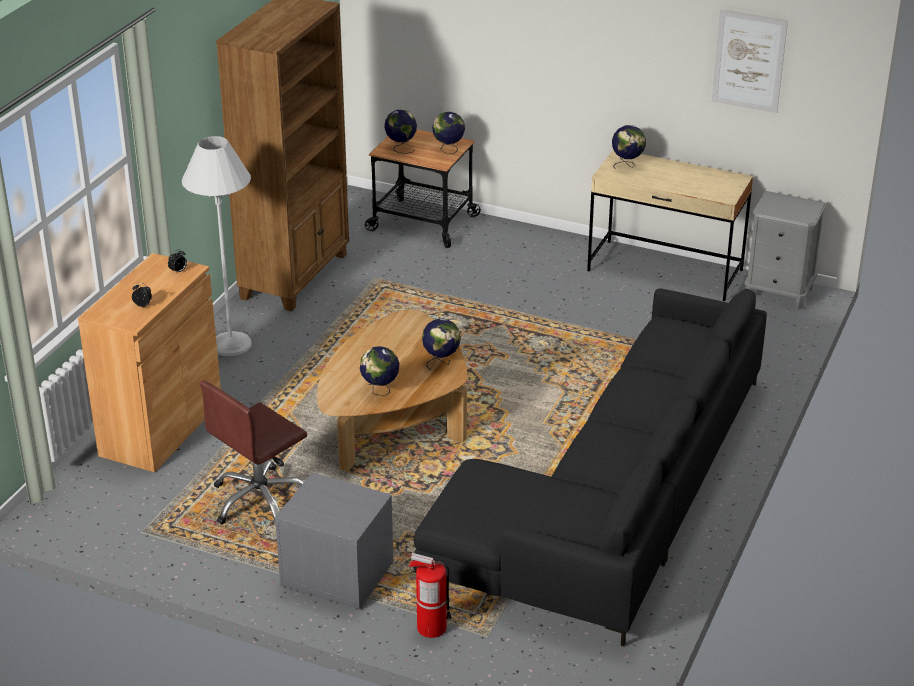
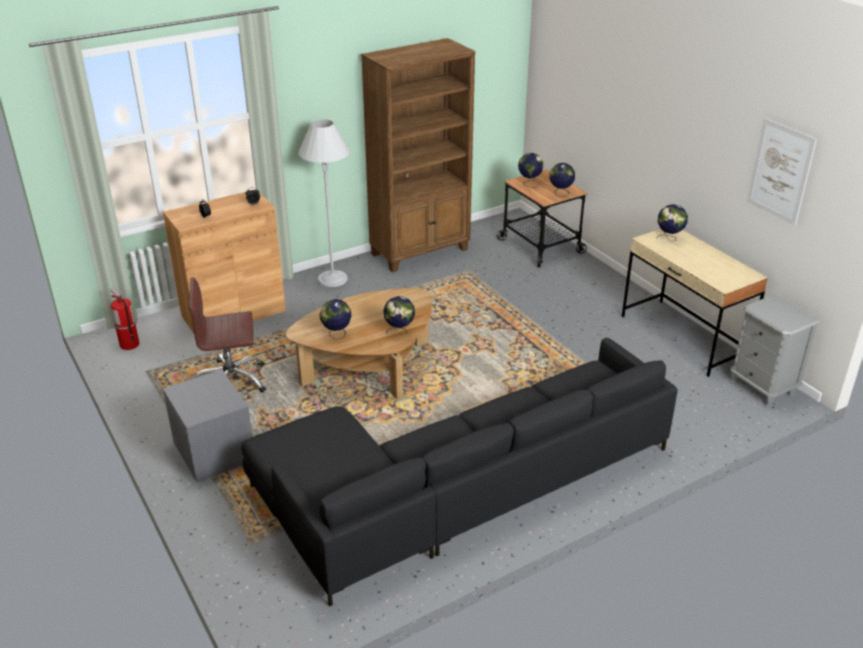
camera: 35 degrees right, 0 degrees up
fire extinguisher [409,553,452,638] -> fire extinguisher moved to [110,288,139,350]

